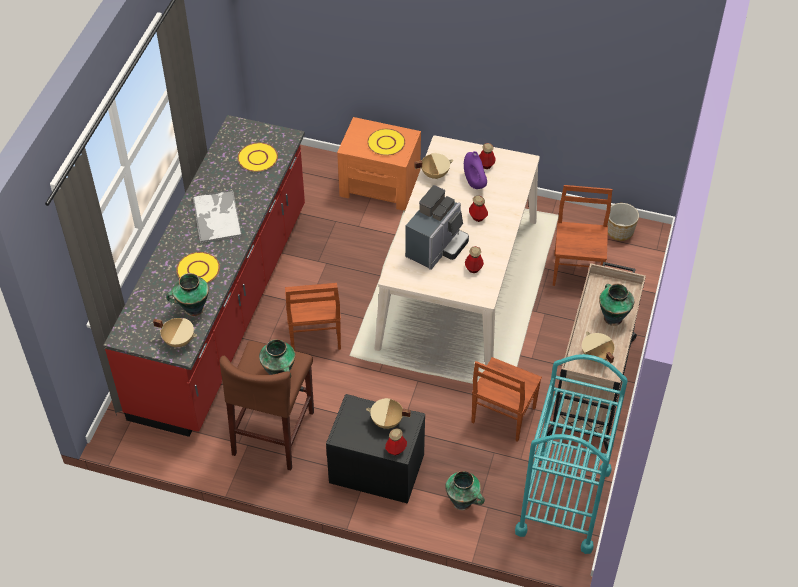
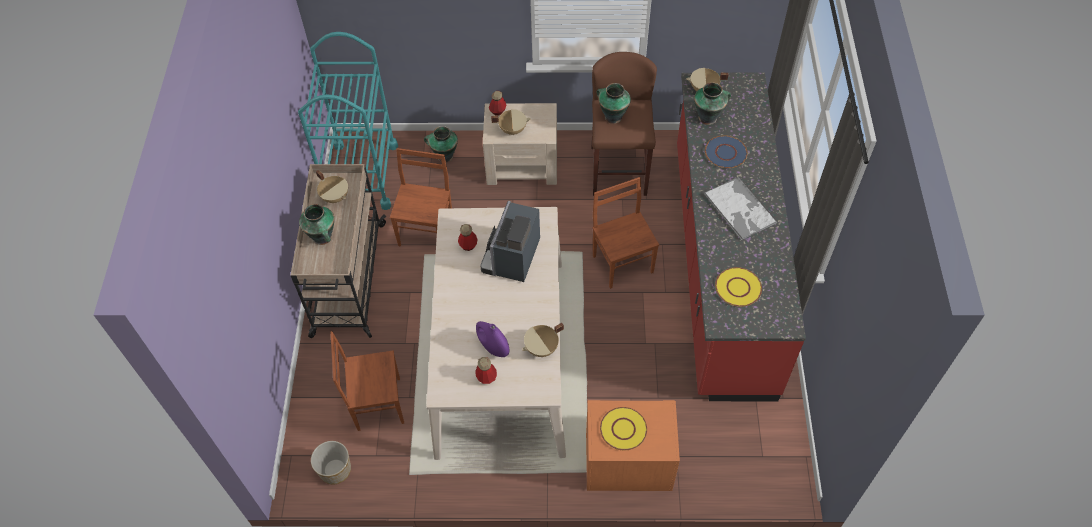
camera: 165 degrees right, 5 degrees up
yellow plate [176,252,220,283] -> blue plate [705,135,747,168]
black nightstand [326,394,425,504] -> beige nightstand [483,103,557,185]
bottle [469,195,488,222] -> none
brown chair [553,185,612,286] -> brown chair turned 90 degrees clockwise [330,331,404,431]

